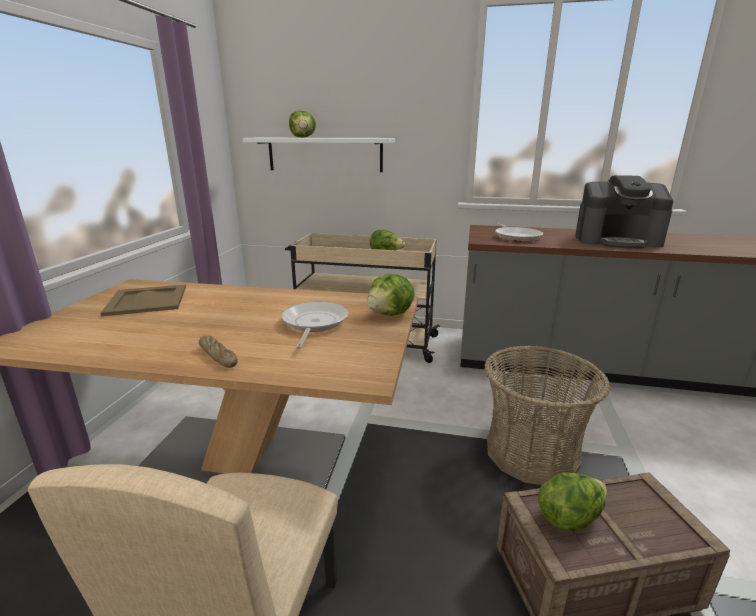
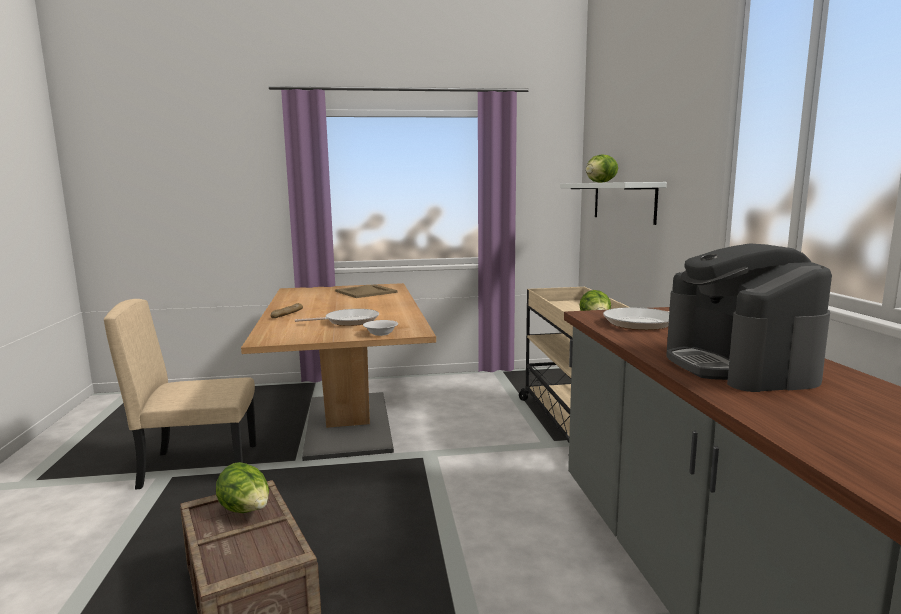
camera: 70 degrees right, 10 degrees down
lettuce [367,274,415,316] -> white bowl [363,320,398,336]
basket [484,345,610,485] -> none

